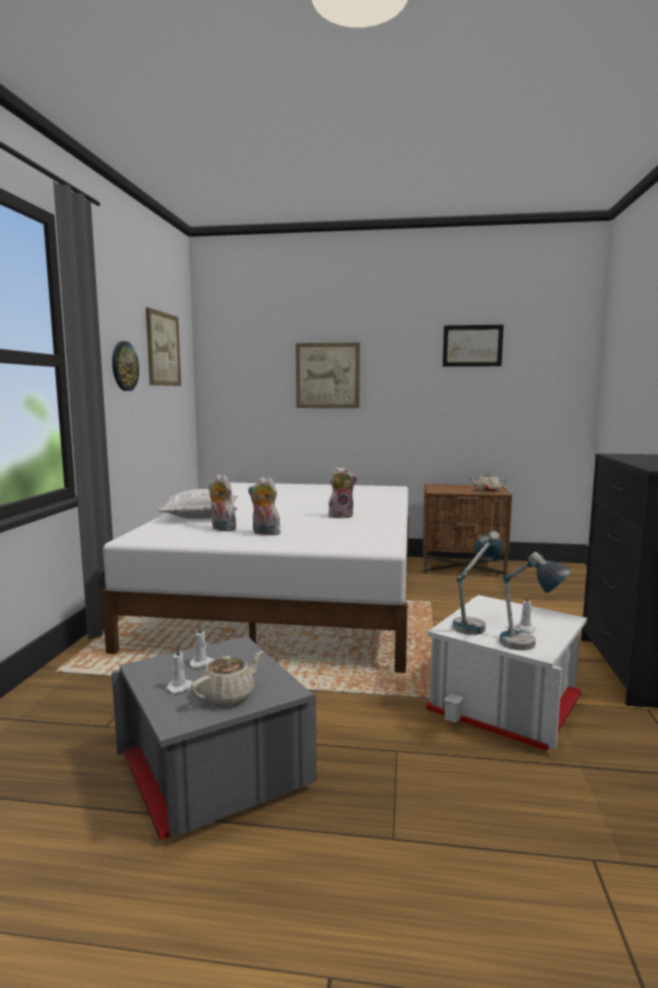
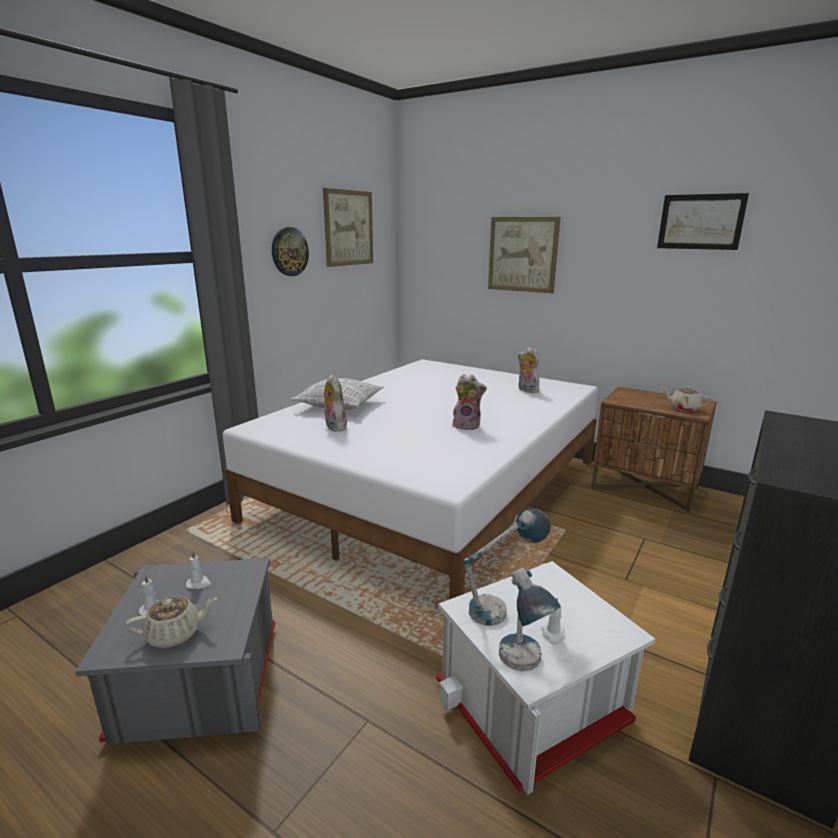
camera: 25 degrees right, 10 degrees up
plush toy [248,477,281,535] -> plush toy moved to [517,347,539,393]

